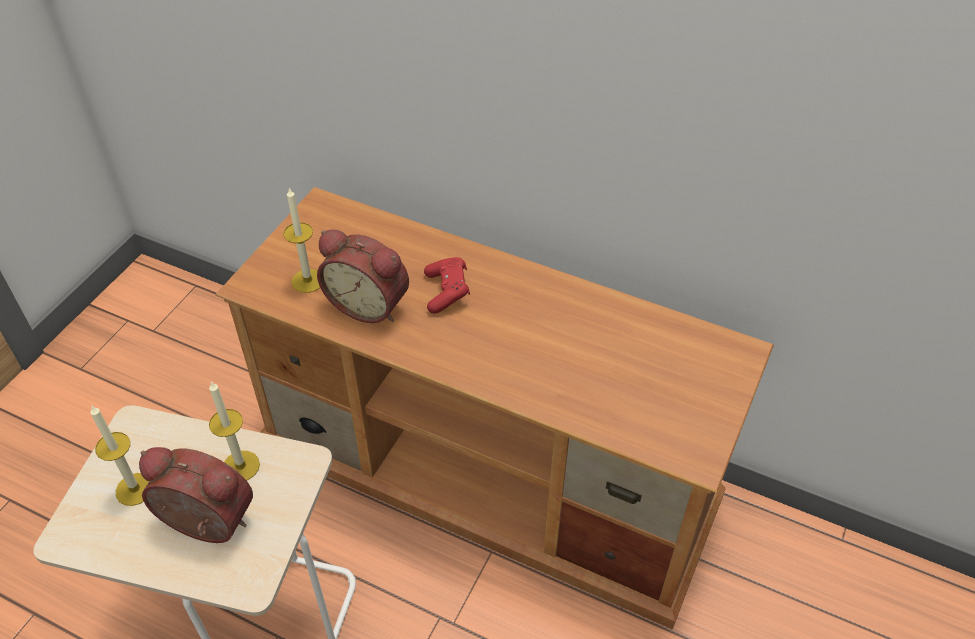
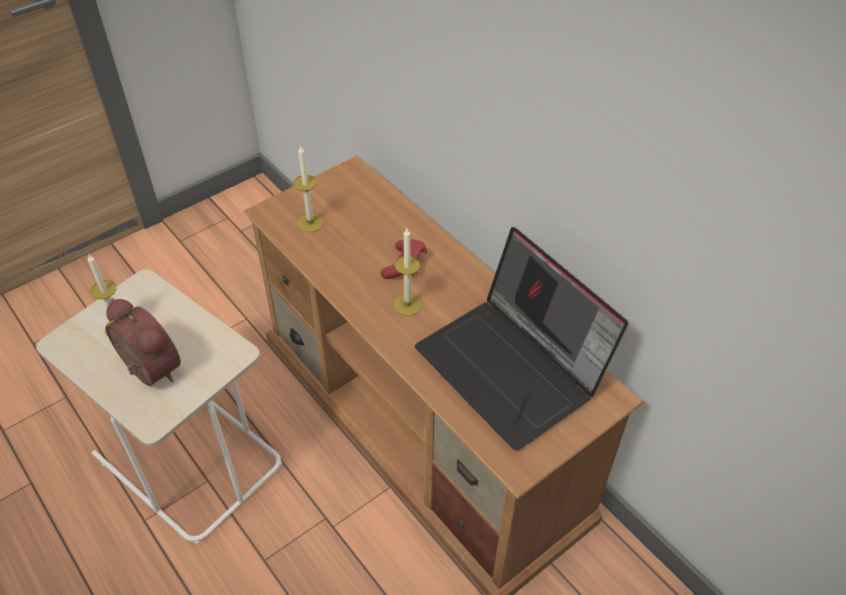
camera: 25 degrees right, 0 degrees up
candle [209,381,260,481] -> candle moved to [394,229,422,316]
alarm clock [317,229,409,323] -> none
none -> laptop [415,227,628,450]

